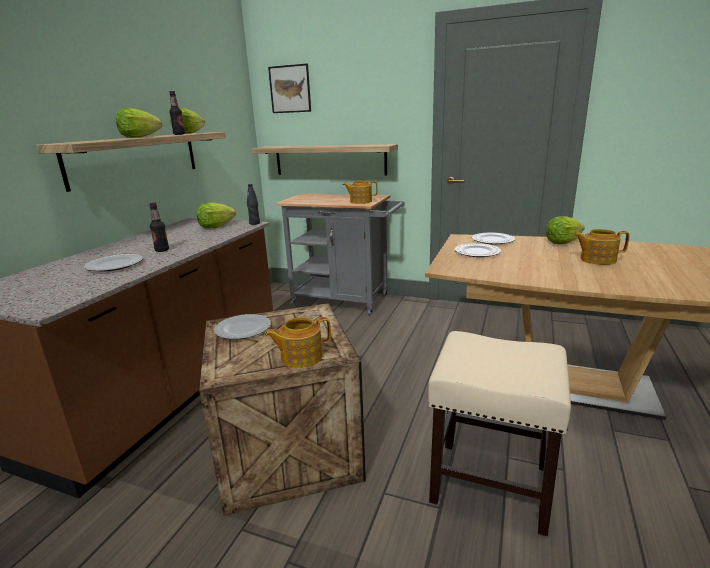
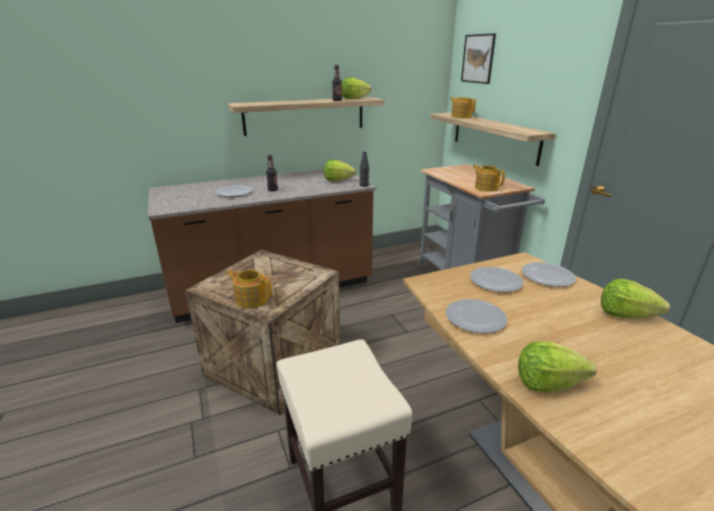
camera: 45 degrees right, 5 degrees up
lettuce [116,108,162,138] -> lettuce moved to [518,342,597,392]
plate [214,314,271,339] -> plate moved to [446,299,507,333]
teapot [574,229,630,265] -> teapot moved to [450,97,476,118]

